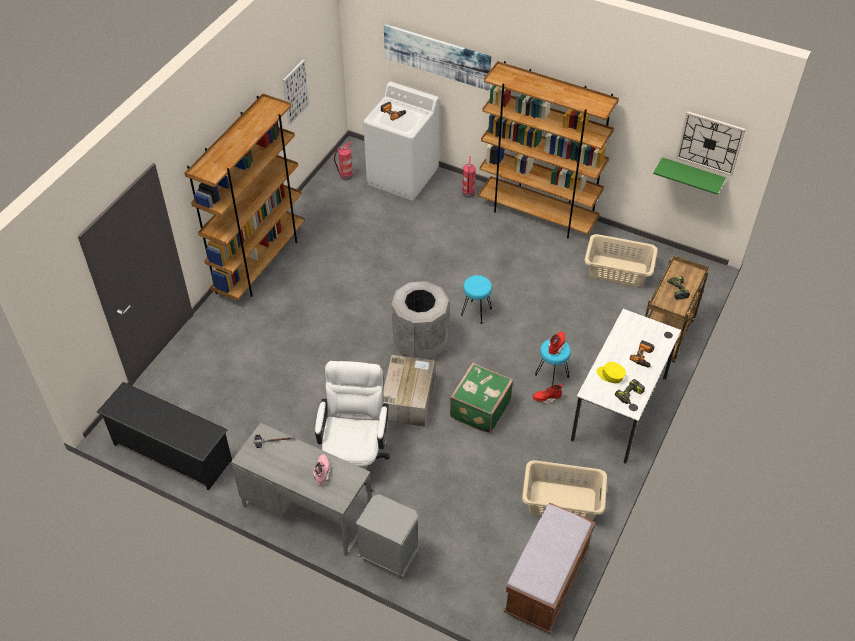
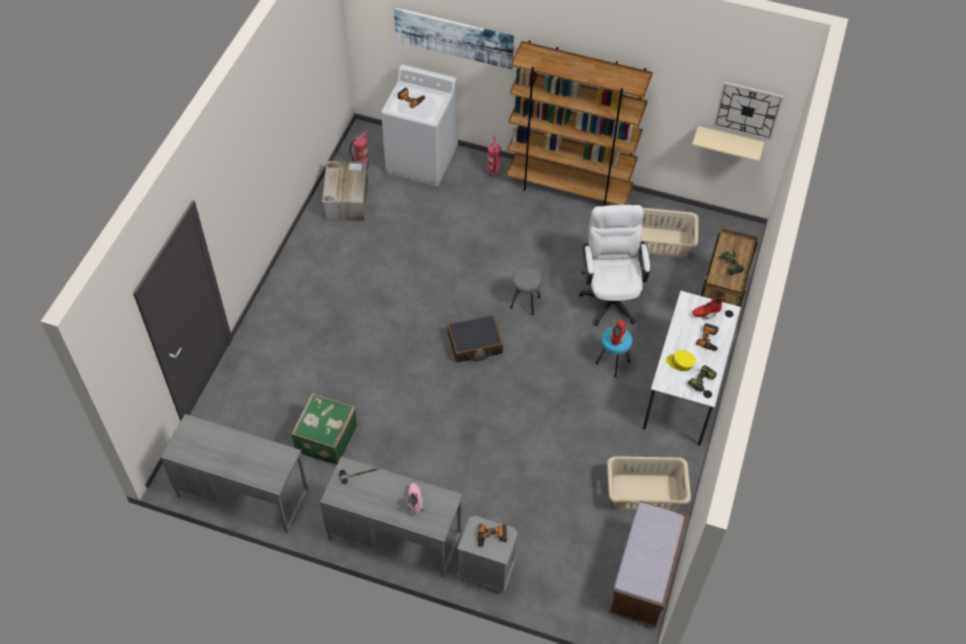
camera: 10 degrees left, 5 degrees up
black shoe rack [97,382,232,491] -> grey desk [160,414,308,533]
brown bookcase [184,94,305,301] -> none
picture [283,60,309,125] -> none
white office chair [315,361,390,492] -> white office chair moved to [579,205,650,326]
cardboard box [383,355,435,427] -> cardboard box moved to [322,161,368,221]
grey trash can [392,281,449,360] -> black suitcase [447,315,503,362]
green suitcase [450,362,513,434] -> green suitcase moved to [291,393,357,465]
turquoise stool [461,275,492,324] -> grey stool [510,267,542,315]
red boot [532,384,562,404] -> red boot moved to [692,297,723,319]
green shelf [653,157,726,195] -> beige shelf [692,126,764,162]
none -> power drill [478,524,507,548]

